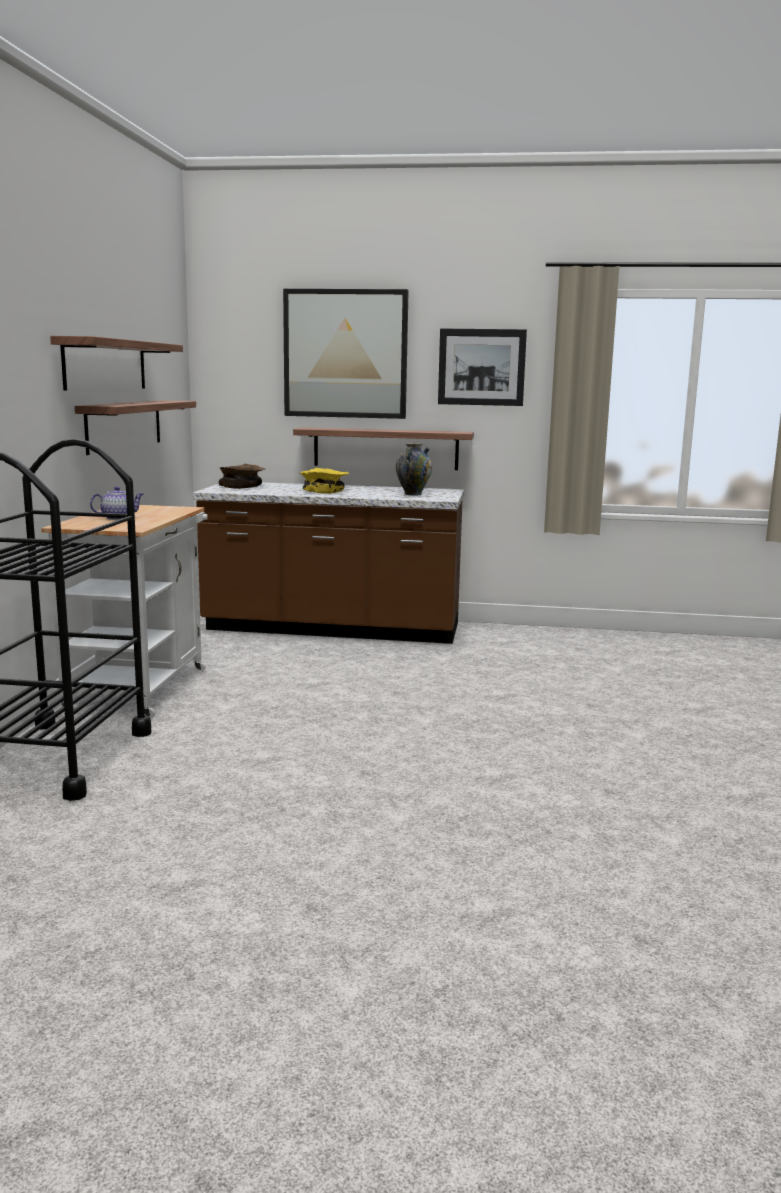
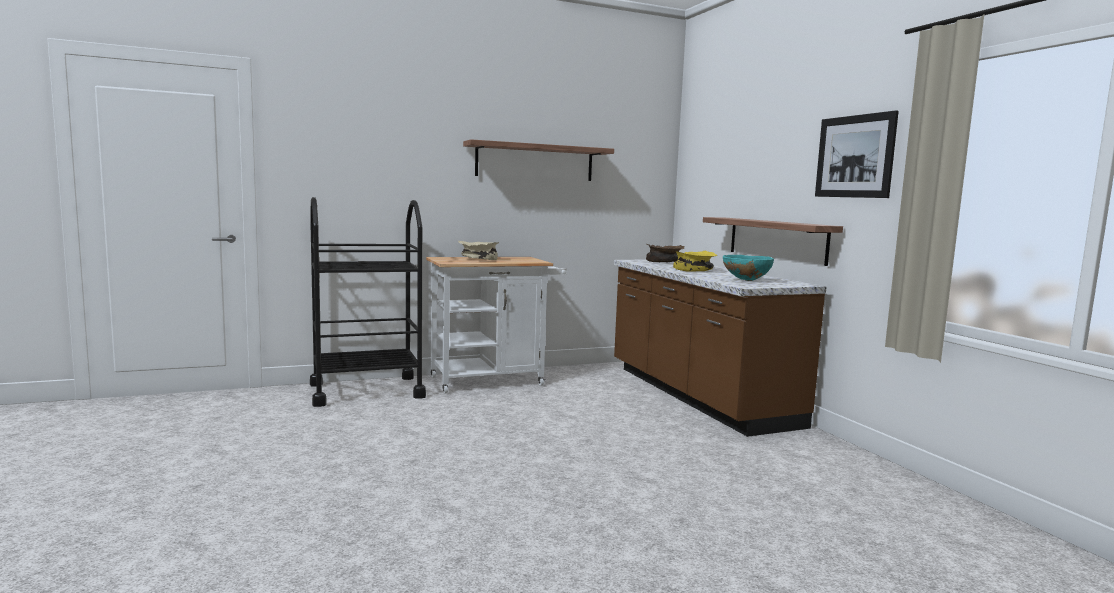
camera: 60 degrees right, 5 degrees down
shelf [75,400,196,455] -> none
teapot [90,486,143,520] -> beige bowl [458,241,499,260]
picture [283,289,409,419] -> none
vase [396,443,432,496] -> turquoise bowl [723,255,774,281]

